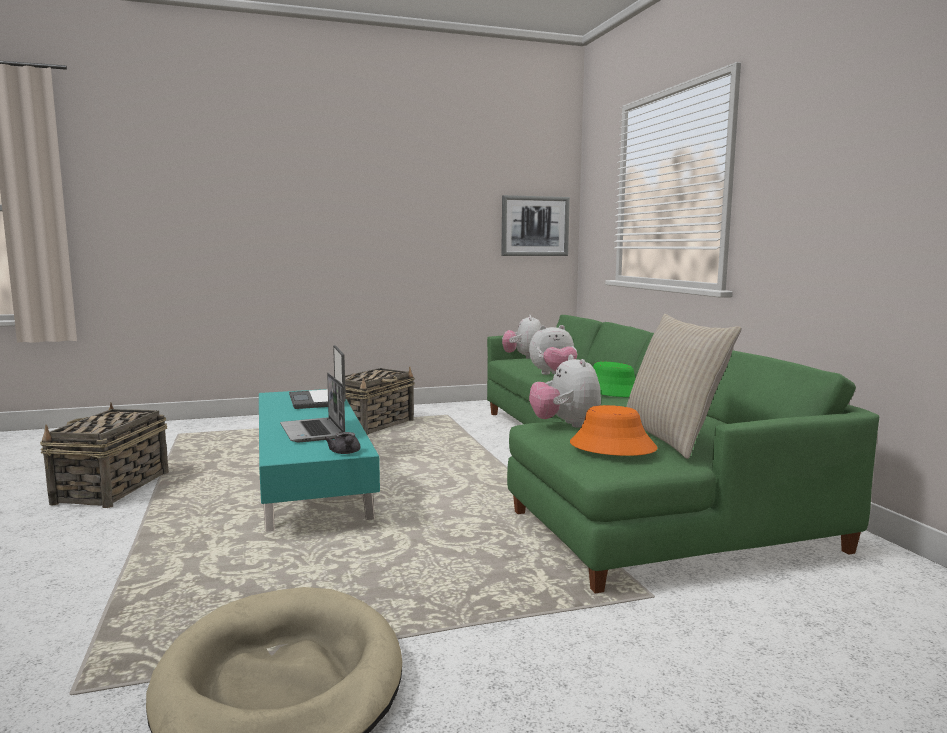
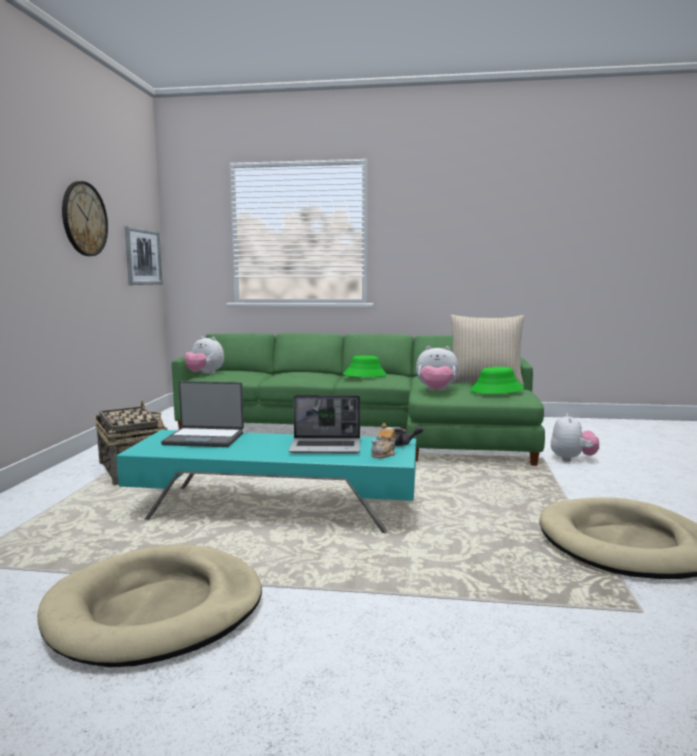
camera: 65 degrees left, 0 degrees up
basket [40,402,169,508] -> beige dog bed [37,545,262,667]
plush toy [529,325,577,375] -> plush toy moved to [551,413,599,462]
orange hat [570,405,657,456] -> green hat [470,367,524,394]
none -> wall clock [62,181,108,256]
none -> teapot [371,423,396,458]

